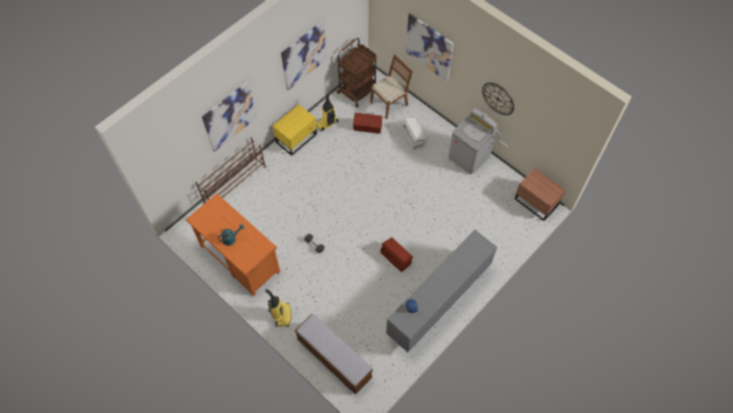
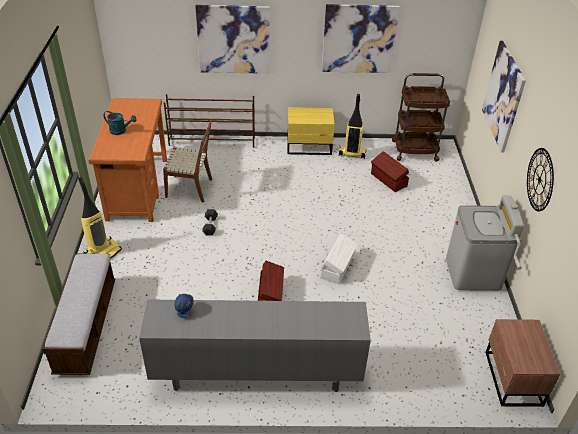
camera: 45 degrees right, 20 degrees down
chair [370,54,413,119] -> chair moved to [163,120,212,202]
white storage box [402,118,427,150] -> white storage box moved to [321,233,358,284]

